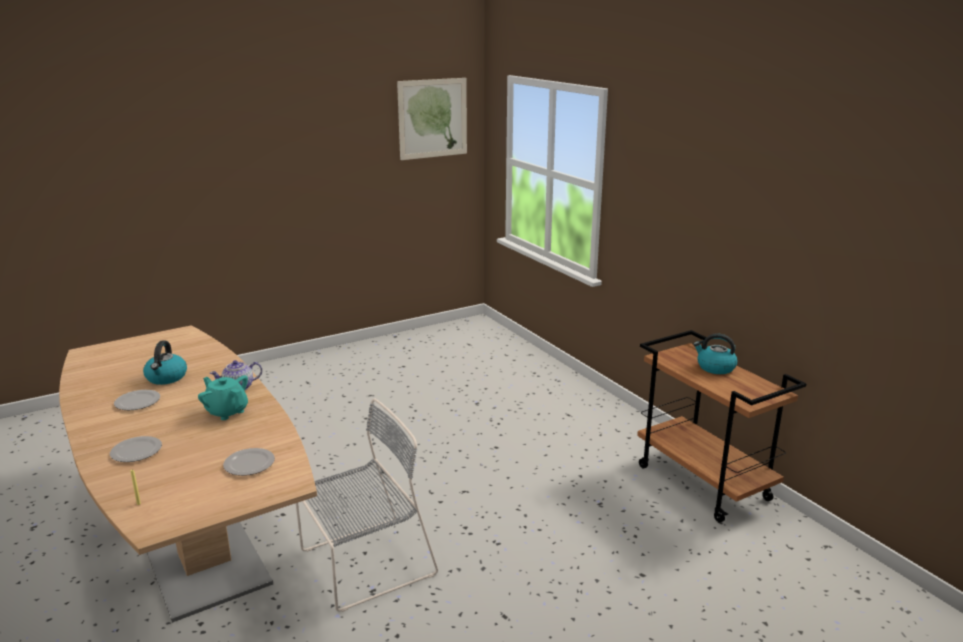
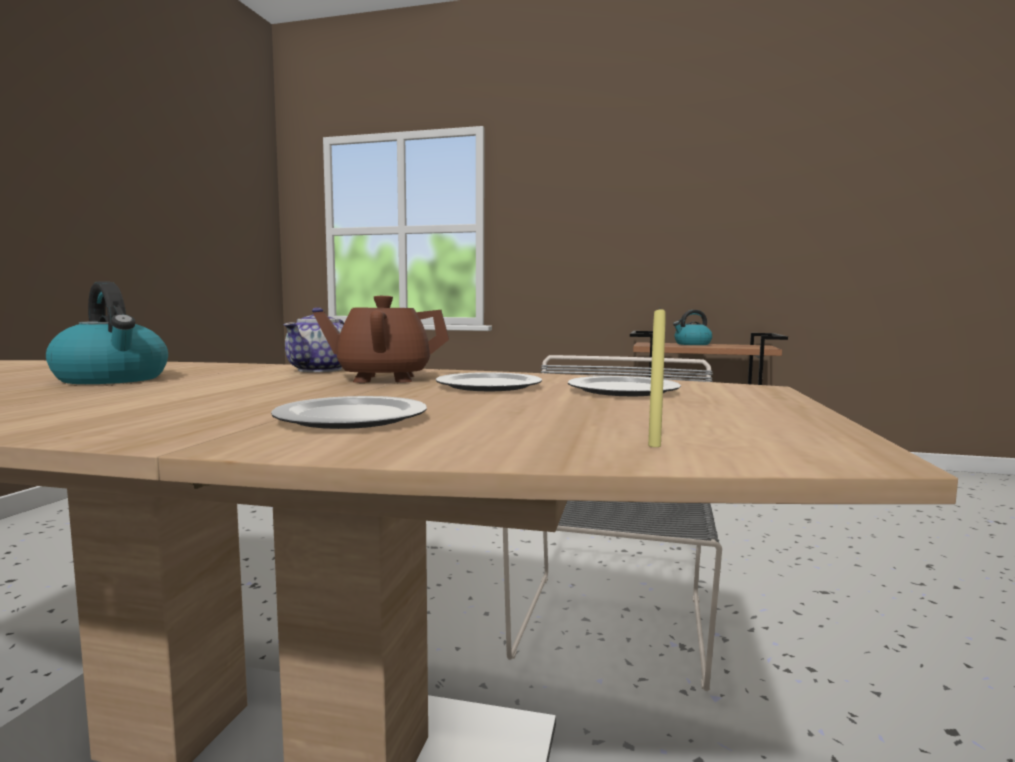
camera: 45 degrees left, 15 degrees down
plate [114,390,160,410] -> plate moved to [436,372,542,391]
turquoise teapot [198,375,248,420] -> brown teapot [313,296,449,383]
picture [397,78,467,160] -> none

